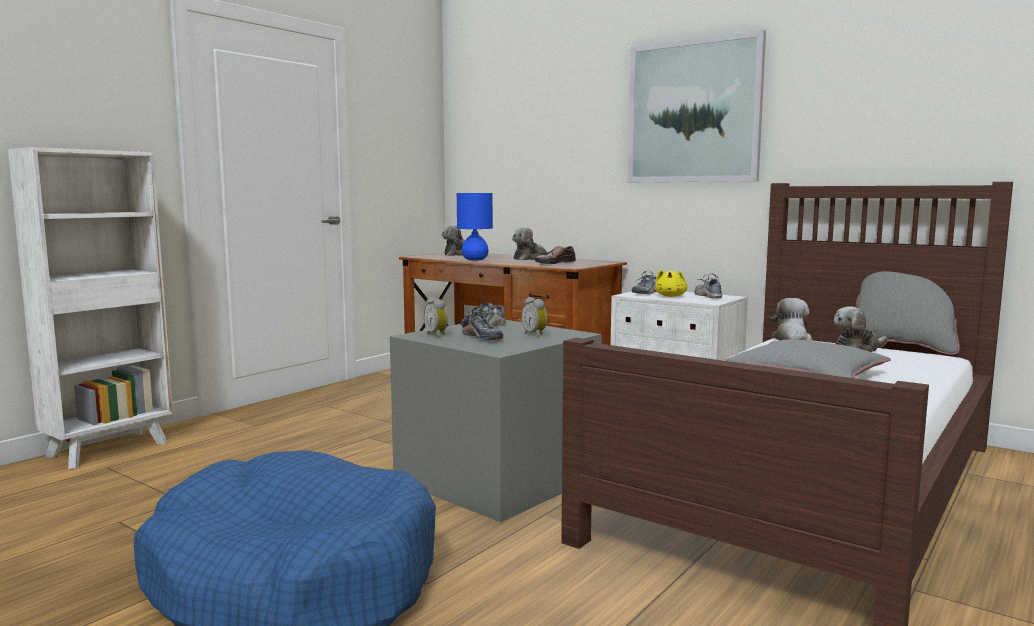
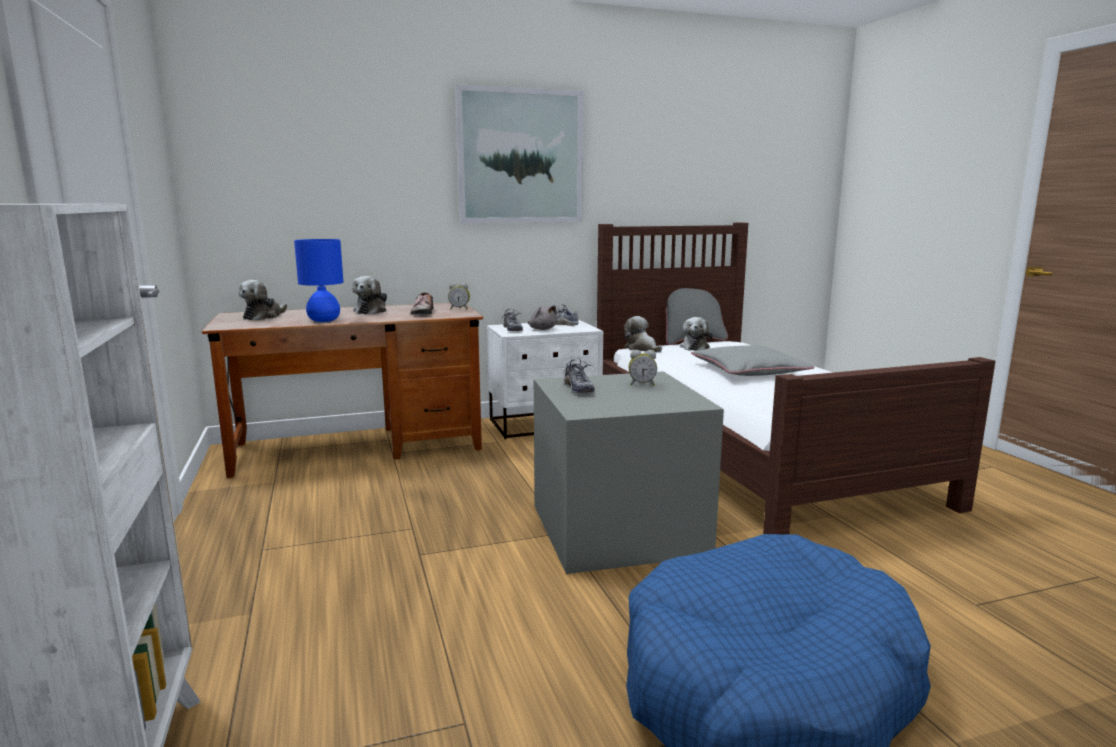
camera: 55 degrees left, 5 degrees up
alarm clock [424,297,448,338] -> alarm clock moved to [448,283,470,310]
shoe [462,306,503,340] -> none
yellow plush toy [655,270,688,297] -> grey plush toy [528,305,558,330]

